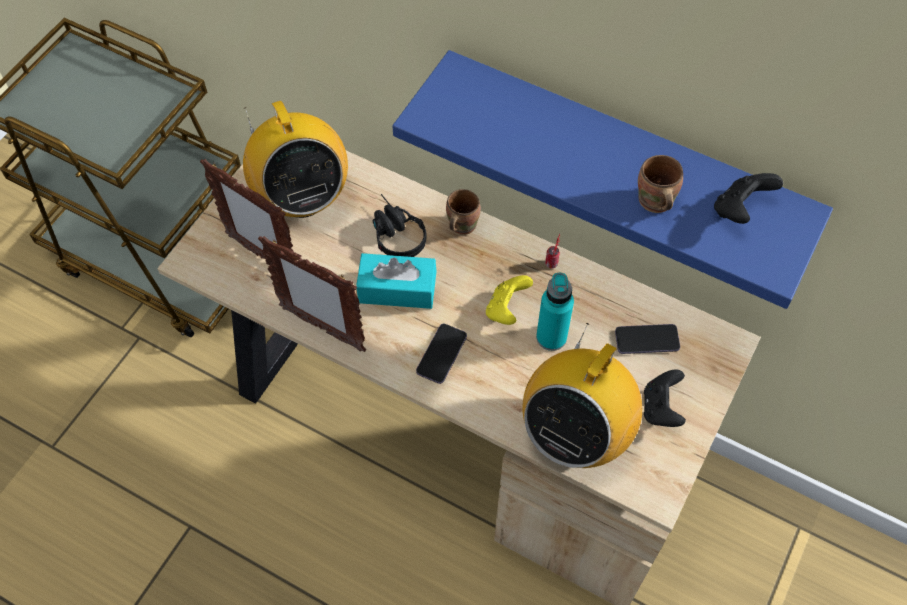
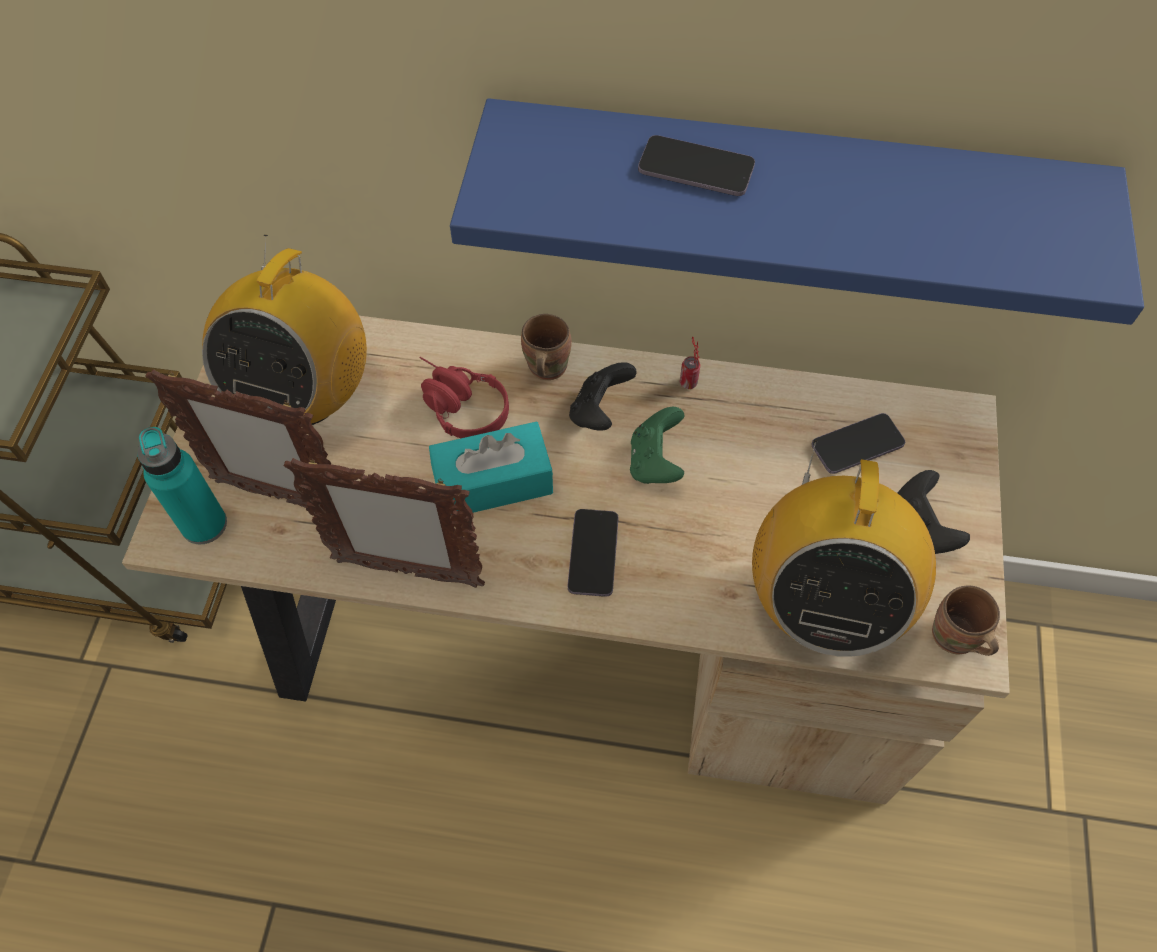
camera: 20 degrees left, 0 degrees up
radio [243,101,348,218] -> radio turned 60 degrees clockwise [202,235,367,425]
black headphones [373,194,426,257] -> red headphones [420,357,509,438]
yellow game controller [486,275,533,325] -> green game controller [630,407,685,484]
turquoise bottle [536,273,574,351] -> turquoise bottle moved to [137,427,227,545]
brown mug [638,155,683,213] -> brown mug moved to [932,585,1000,656]
black game controller [714,173,783,224] -> black game controller moved to [569,362,637,431]
none -> phone [638,135,755,196]

